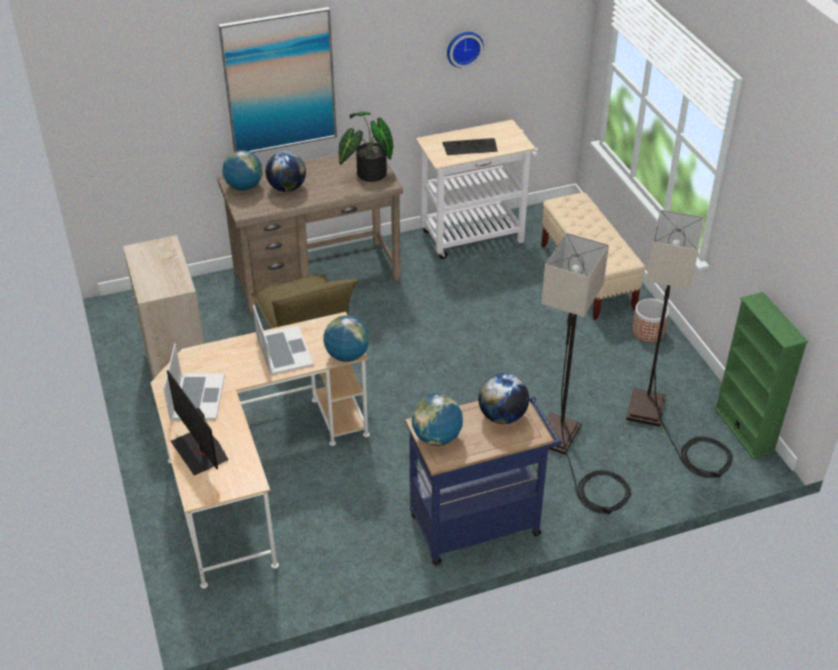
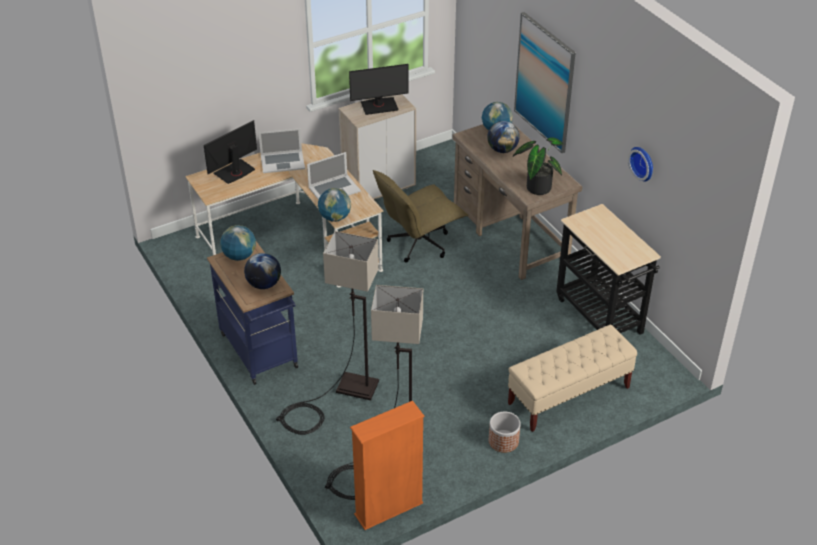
camera: 80 degrees right, 0 degrees up
white cart [416,120,538,259] -> black cart [556,204,661,335]
keyboard [443,138,498,155] -> none
green bookcase [714,292,808,459] -> orange bookcase [350,401,424,530]
none -> monitor [349,64,409,115]

